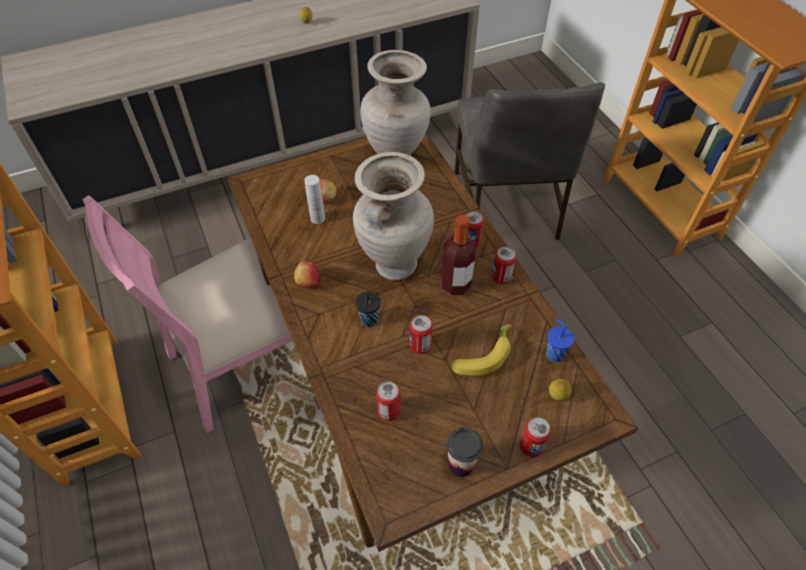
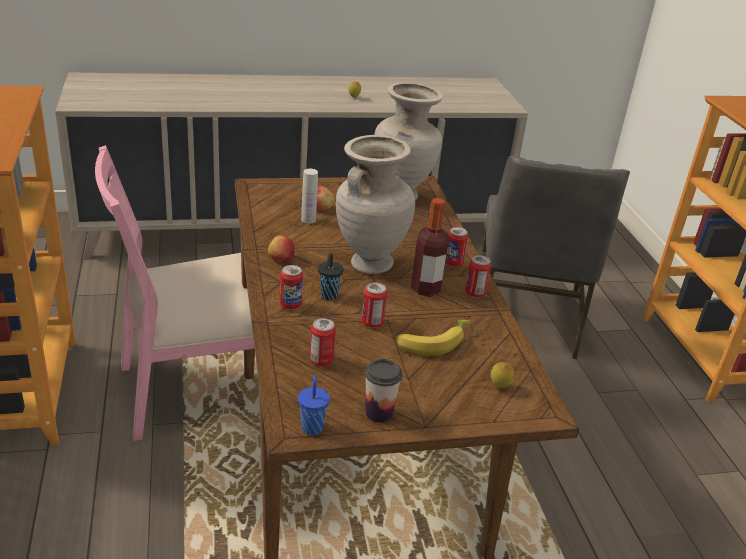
camera: 10 degrees right, 20 degrees down
can [519,417,551,457] -> can moved to [280,265,303,310]
blue cup [546,319,574,362] -> blue cup moved to [298,375,330,435]

